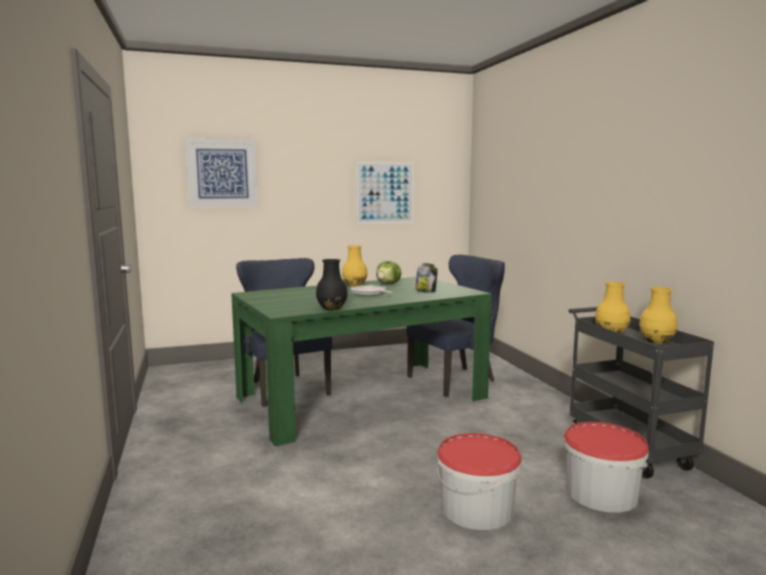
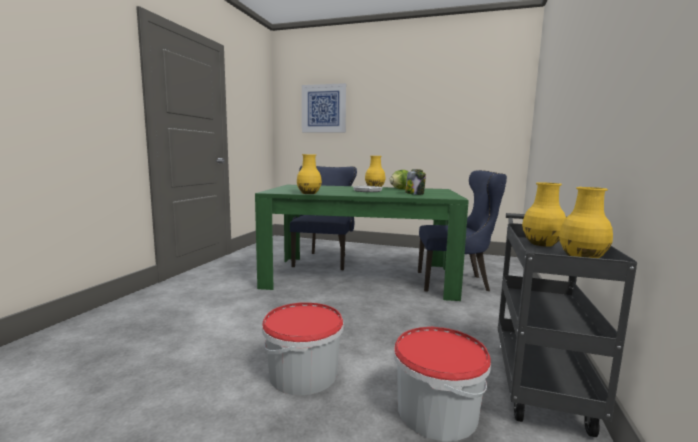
camera: 35 degrees right, 0 degrees up
black vase [316,259,348,310] -> yellow vase [297,154,322,194]
picture [356,162,414,224] -> none

